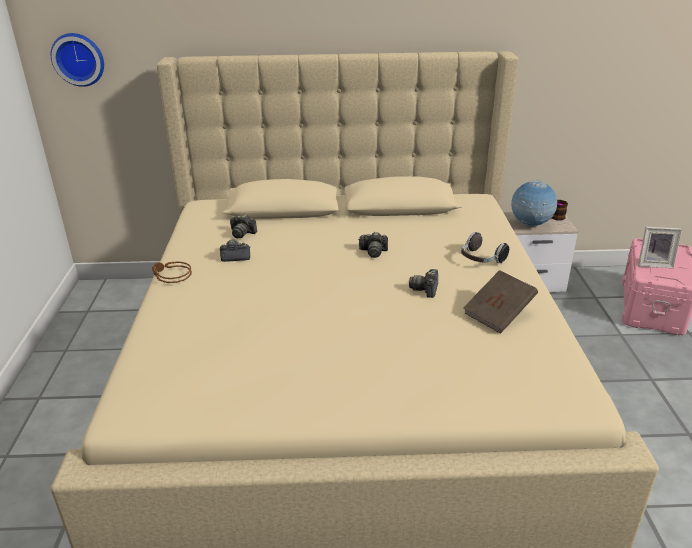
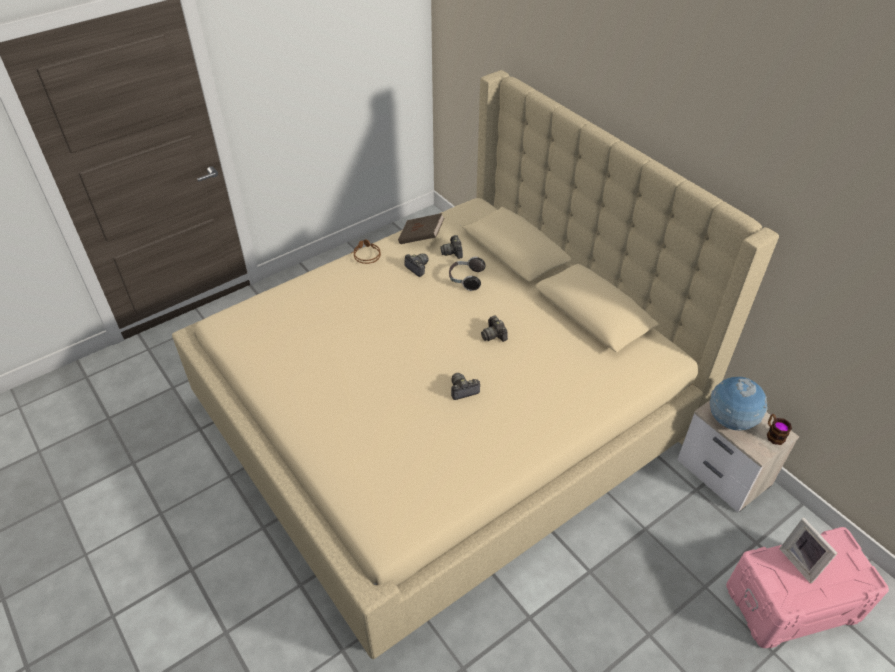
camera: 55 degrees right, 15 degrees up
wall clock [51,33,104,87] -> none
headphones [461,232,509,264] -> headphones moved to [449,257,486,291]
brown book [463,270,538,334] -> brown book moved to [398,213,444,244]

